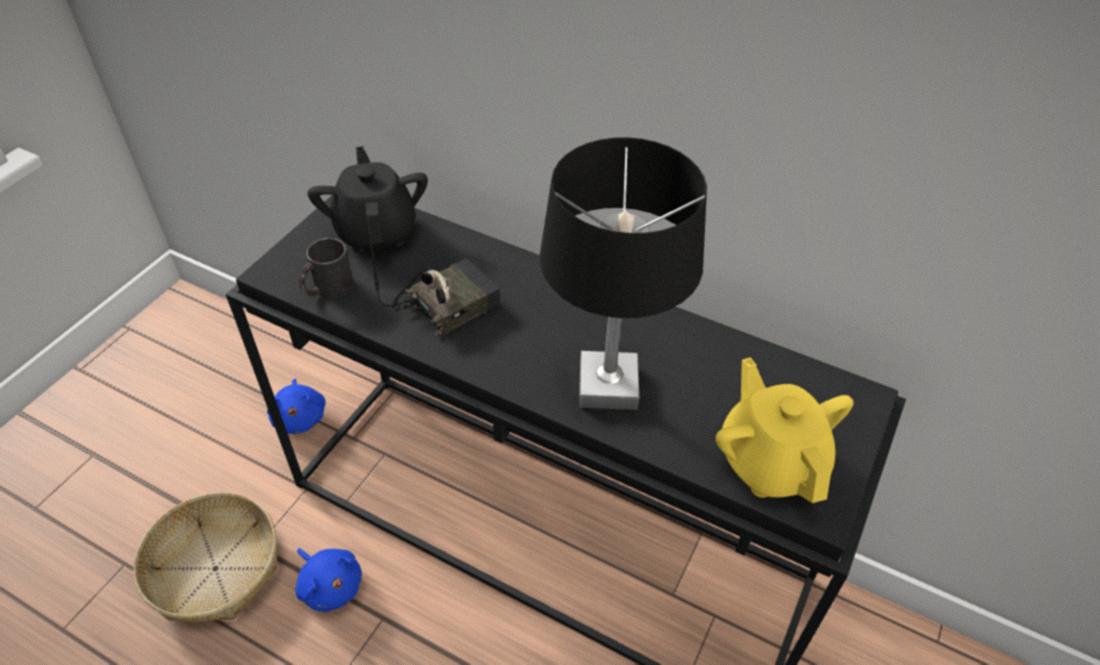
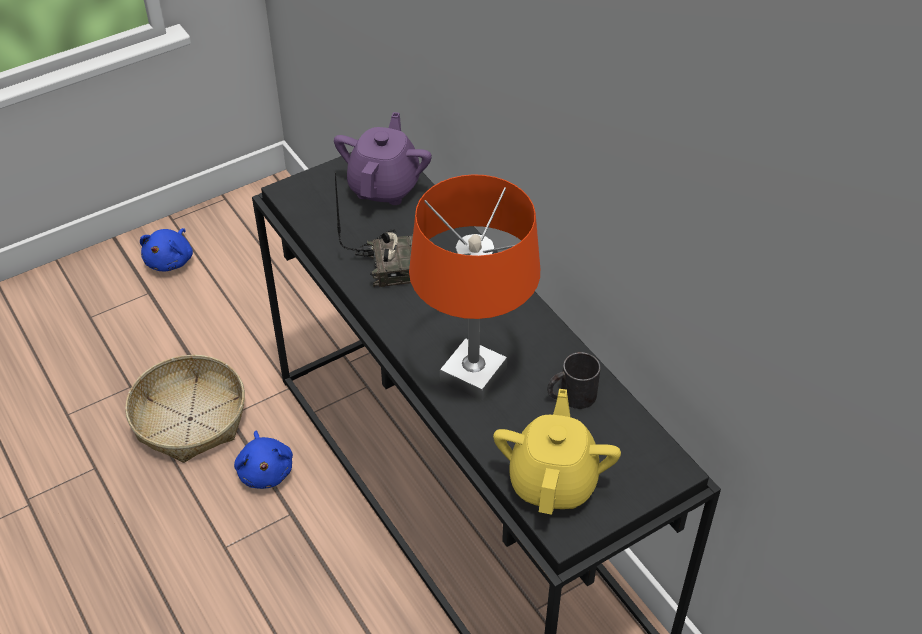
camera: 30 degrees right, 0 degrees up
blue plush toy [267,379,326,434] -> blue plush toy moved to [140,228,193,271]
black mug [299,238,353,298] -> black mug moved to [547,352,601,409]
black teapot [308,146,428,252] -> purple teapot [334,112,432,205]
black table lamp [540,137,707,410] -> orange table lamp [409,174,540,401]

